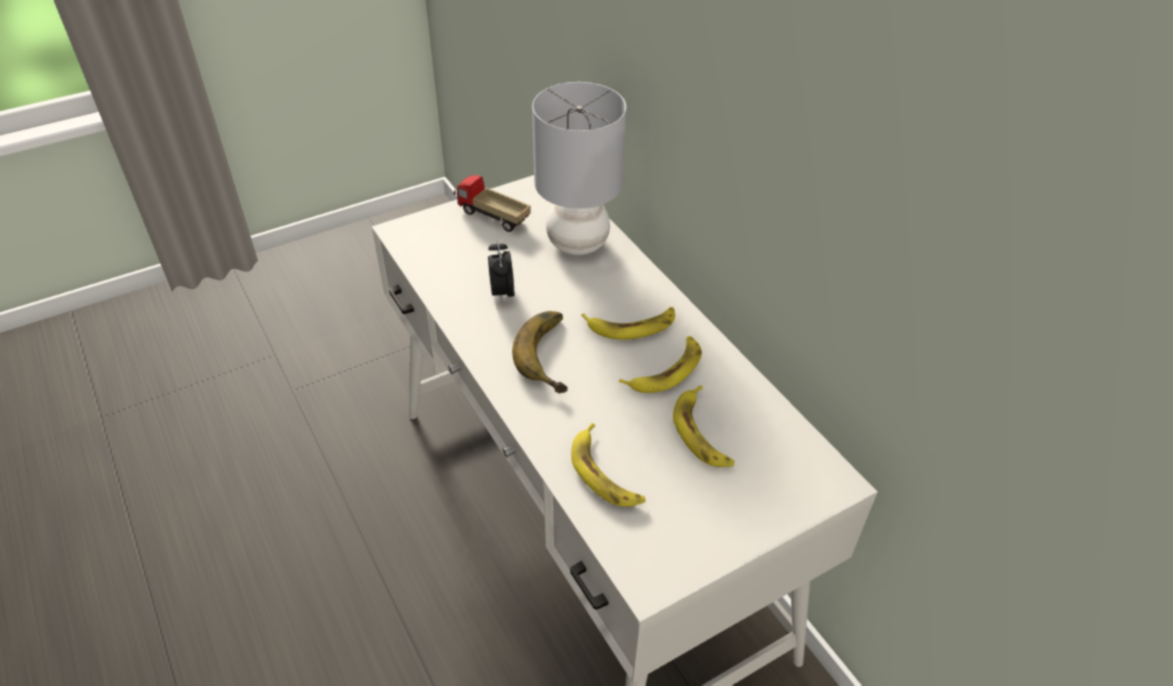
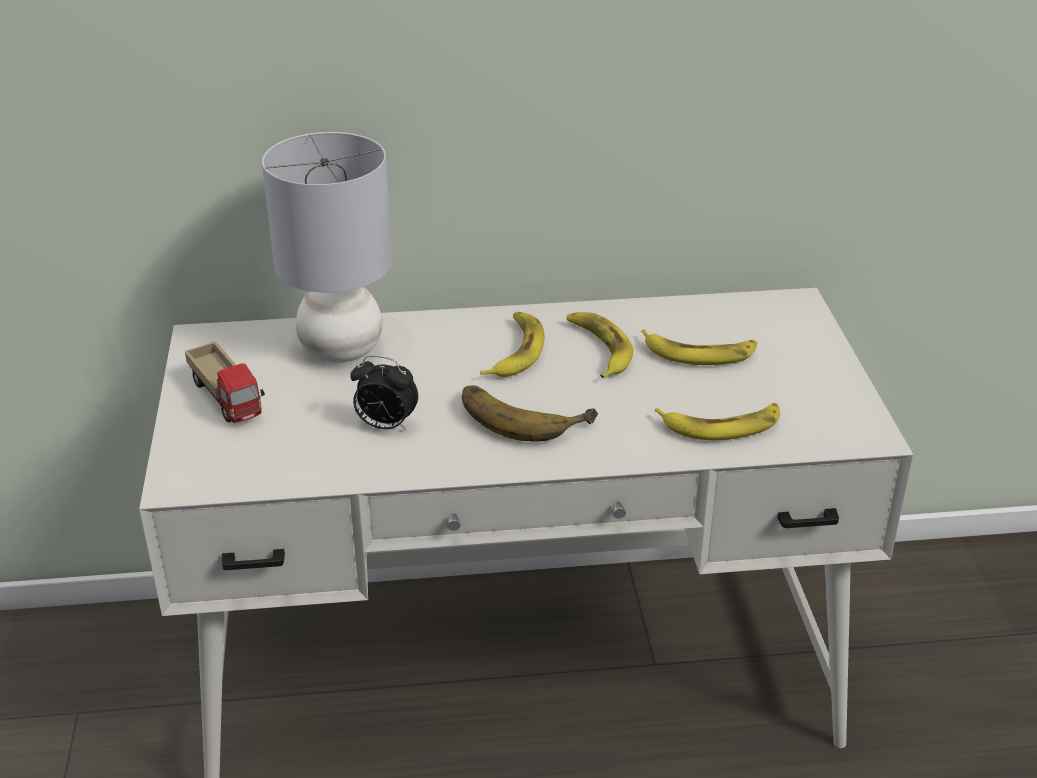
camera: 65 degrees left, 10 degrees down
toy truck [454,175,531,232] -> toy truck turned 90 degrees counterclockwise [185,342,265,423]

